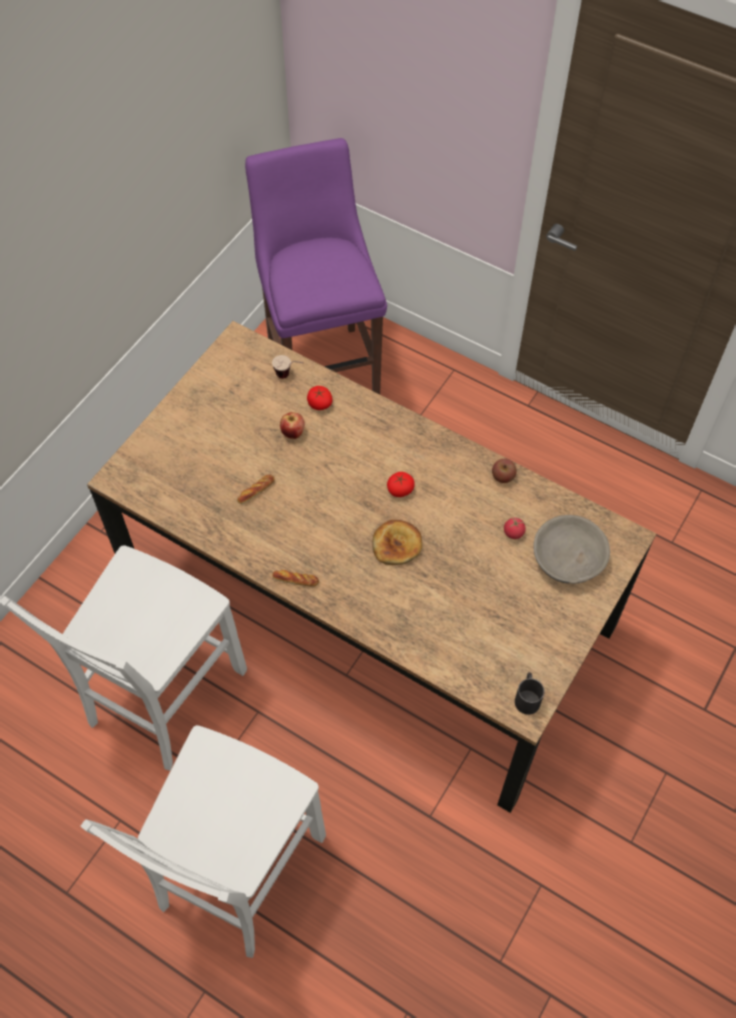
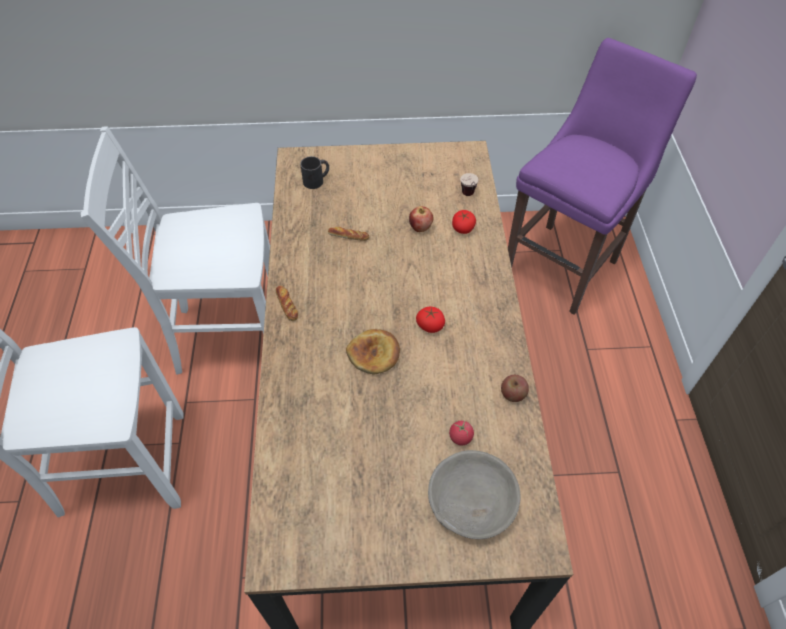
camera: 55 degrees right, 5 degrees down
black mug [515,672,545,715] -> black mug moved to [300,156,329,189]

